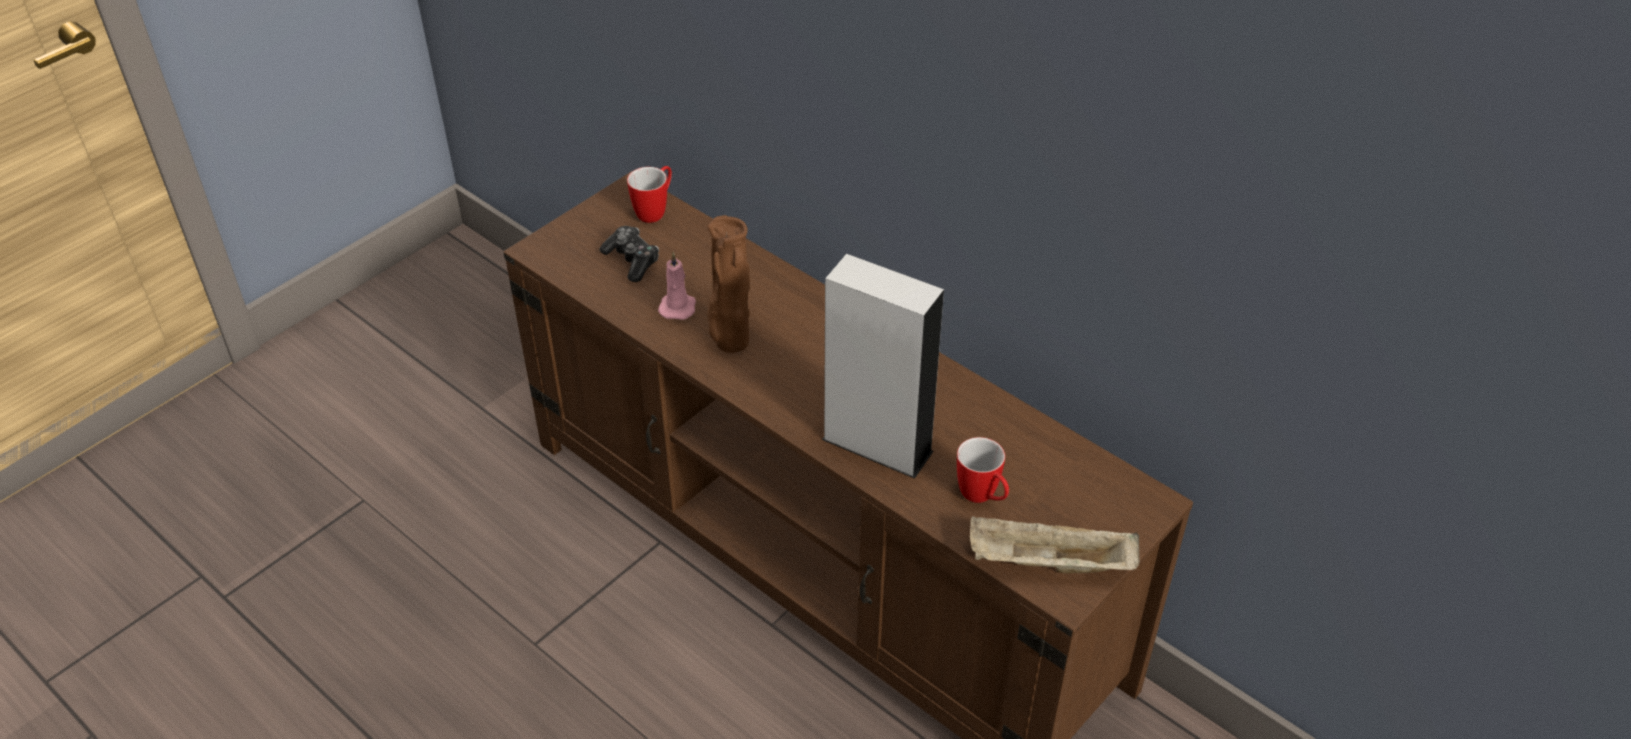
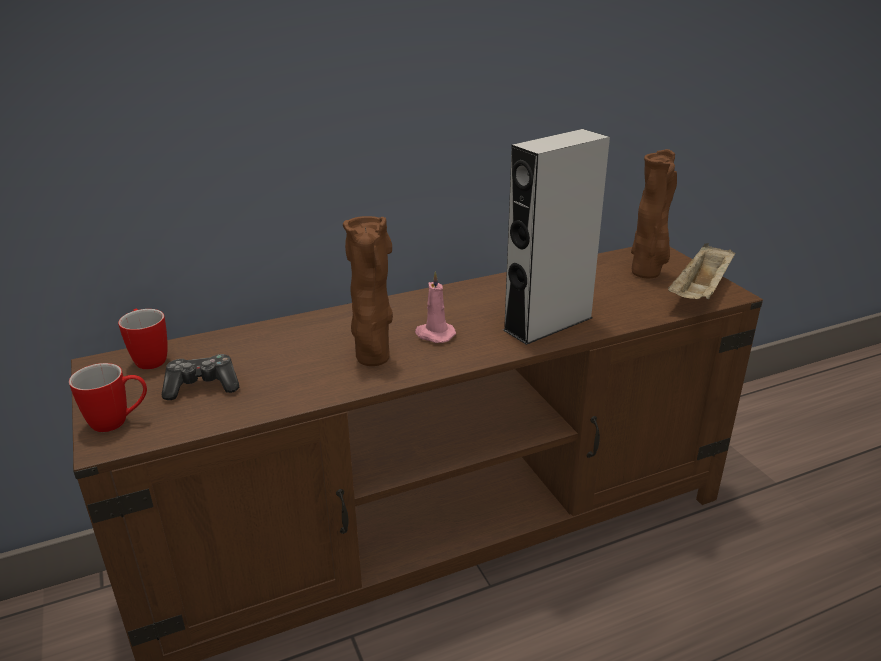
camera: 65 degrees left, 15 degrees down
pink candle [658,252,696,320] -> pink candle moved to [415,271,456,343]
mug [957,437,1009,503] -> mug moved to [69,363,147,432]
none -> brown vase [631,149,677,278]

